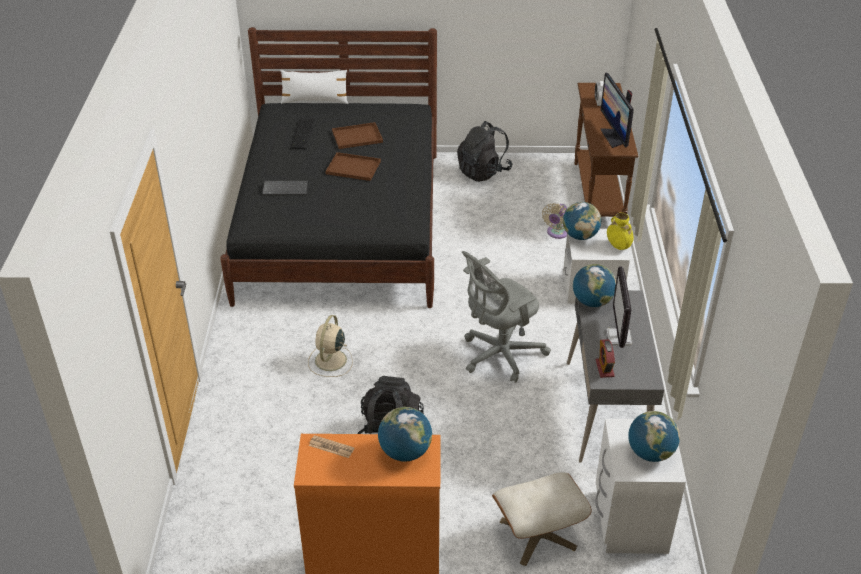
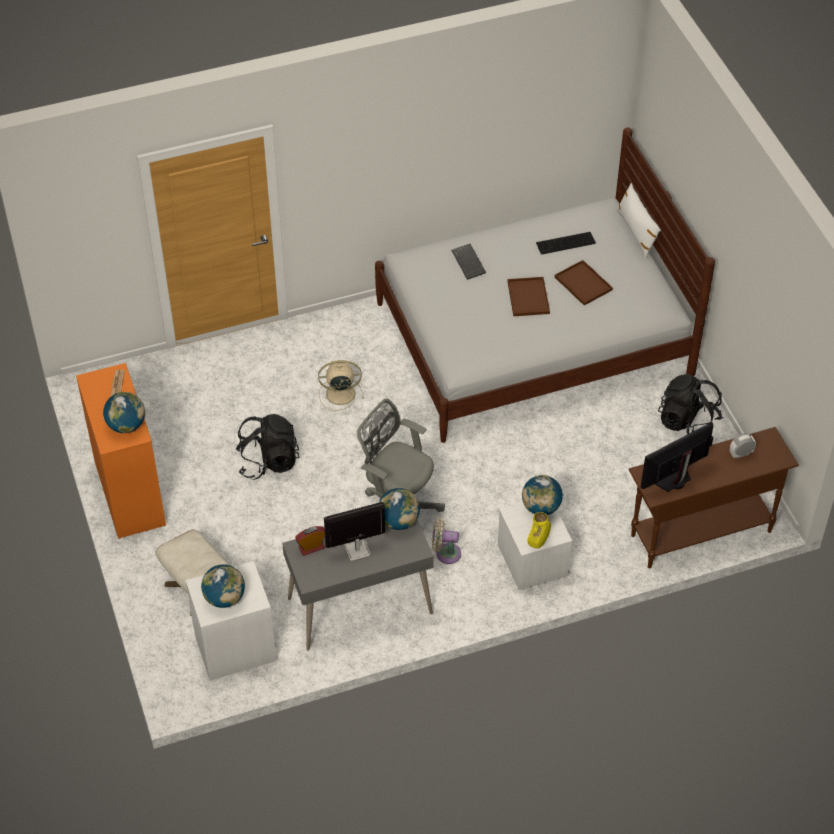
camera: 70 degrees right, 10 degrees up
black bed [220,27,437,308] -> white bed [375,127,715,443]
beige fan [542,203,567,239] -> beige fan moved to [432,519,461,564]

